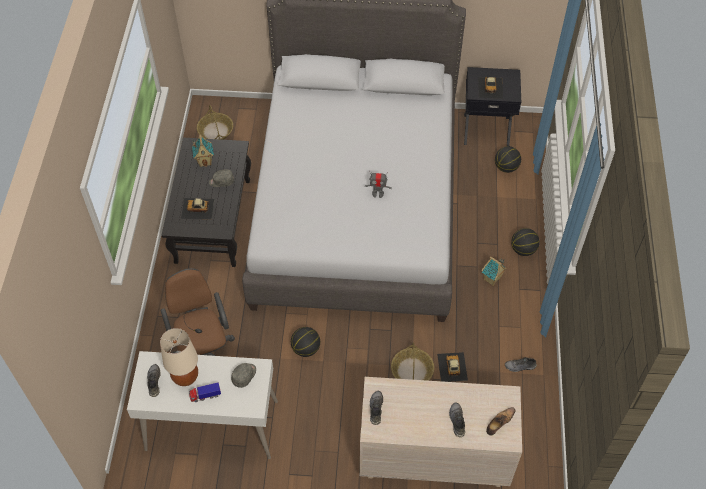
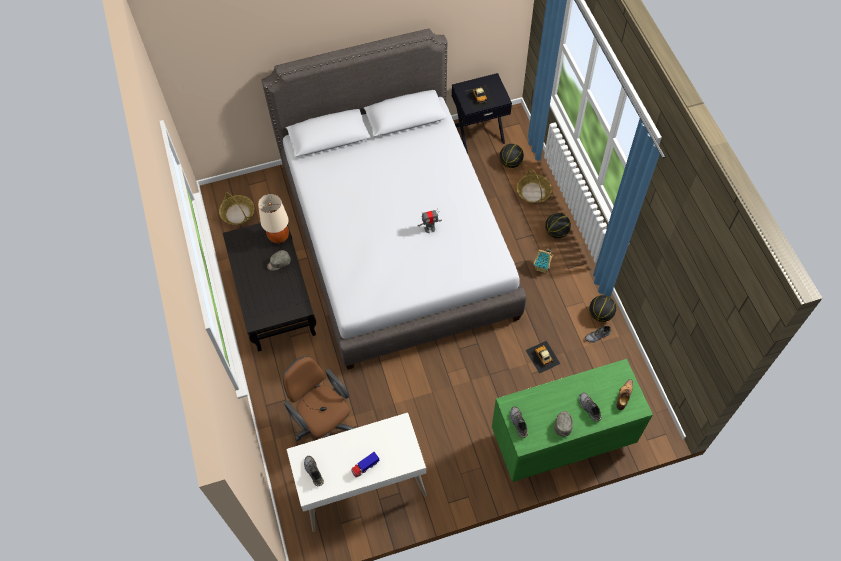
camera: 20 degrees left, 5 degrees up
beige table lamp [160,328,198,386] -> beige table lamp moved to [258,194,289,244]
toy car [181,198,214,220] -> none
toy house [192,135,214,167] -> none
grey cap [231,363,256,388] -> grey cap moved to [554,411,573,437]
basketball [291,327,320,357] -> basketball moved to [589,295,616,322]
beige dresser [360,377,522,487] -> green dresser [492,359,653,482]
basket [391,342,434,381] -> basket moved to [517,168,552,204]

